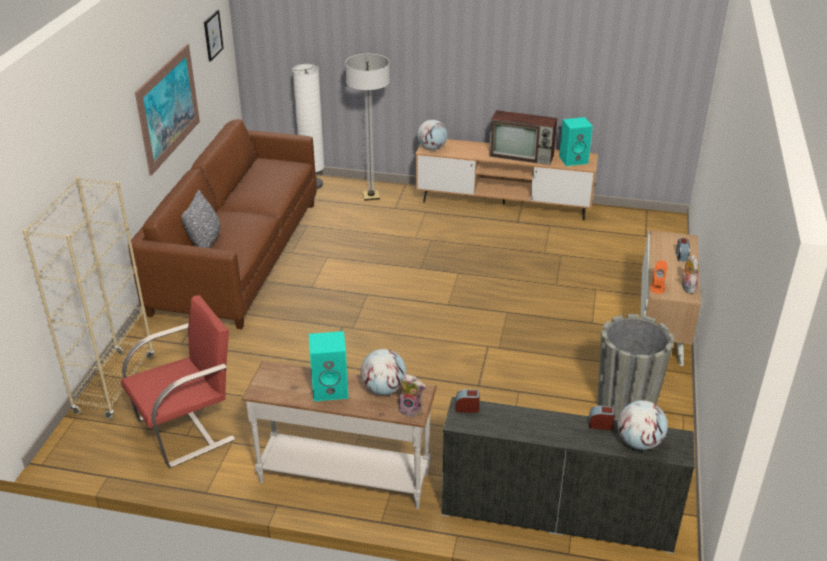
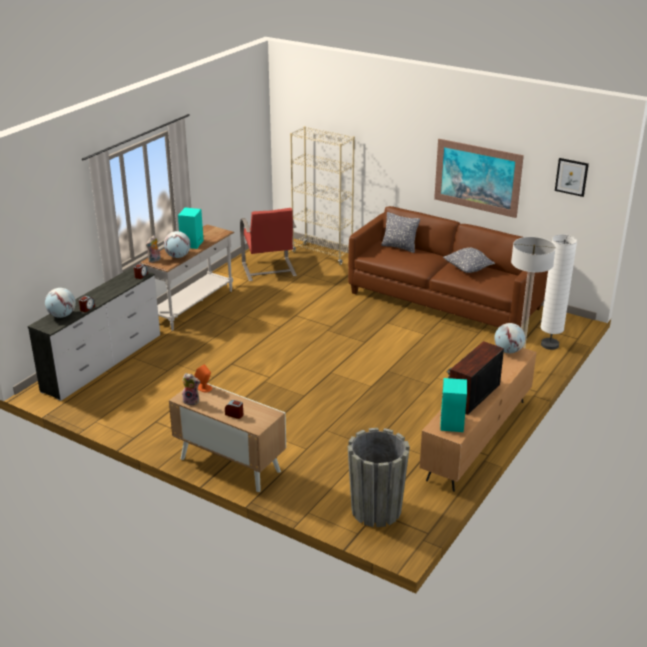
camera: 110 degrees right, 5 degrees down
grey planter [597,314,674,420] -> grey planter moved to [348,428,410,527]
none -> grey pillow [443,248,495,273]

